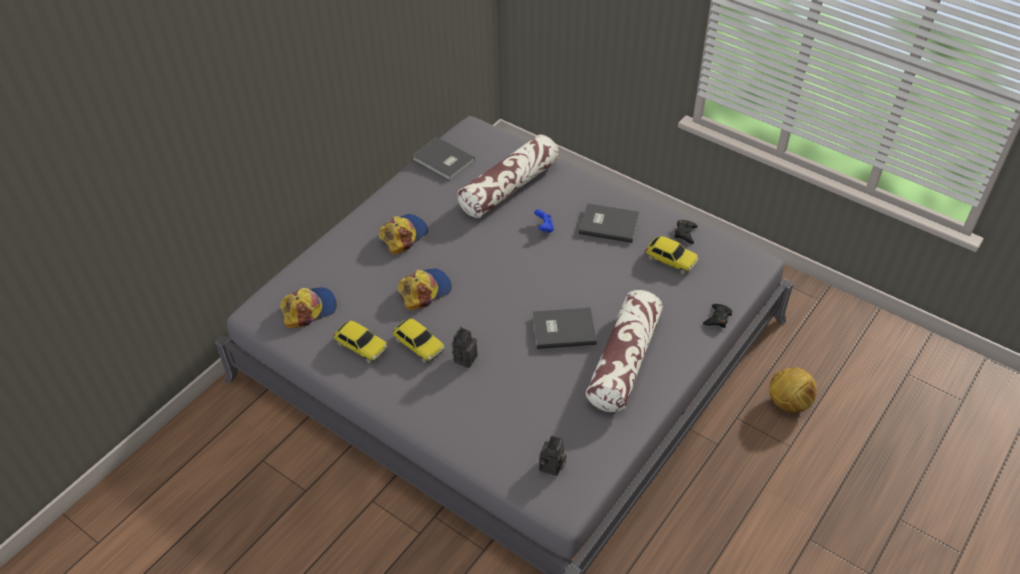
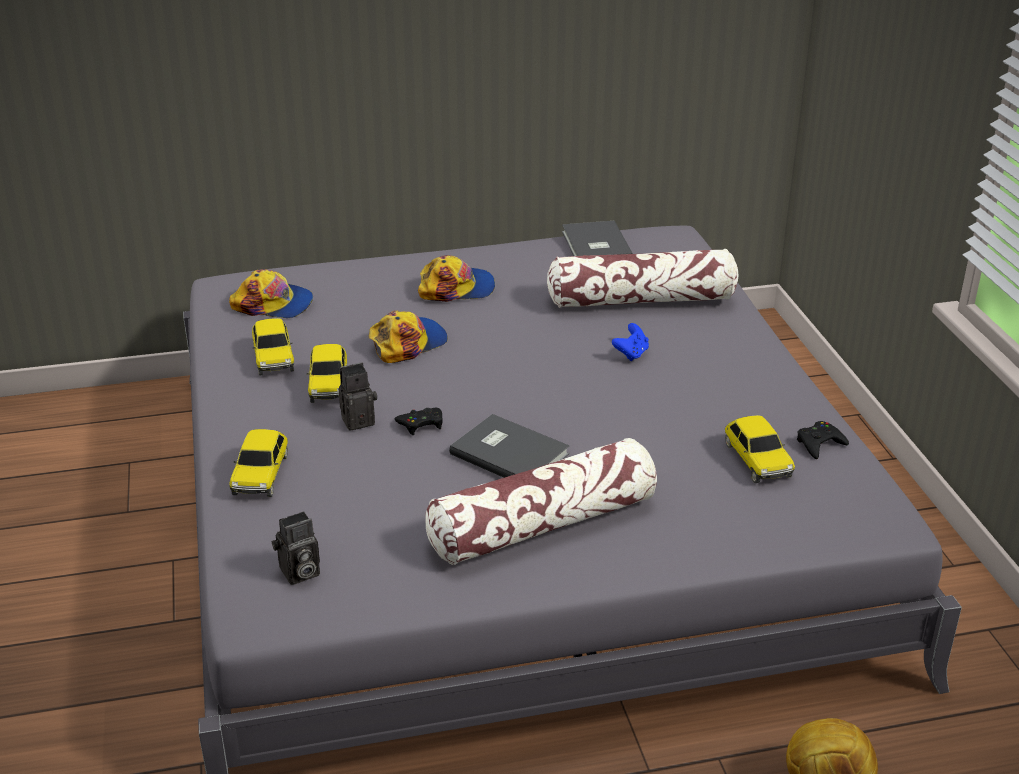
camera: 40 degrees right, 15 degrees down
cap [398,268,452,310] -> cap turned 45 degrees counterclockwise [369,310,448,363]
grey book [579,203,639,243] -> none
black game controller [703,304,732,328] -> black game controller moved to [394,408,443,435]
none -> toy car [229,429,288,497]

